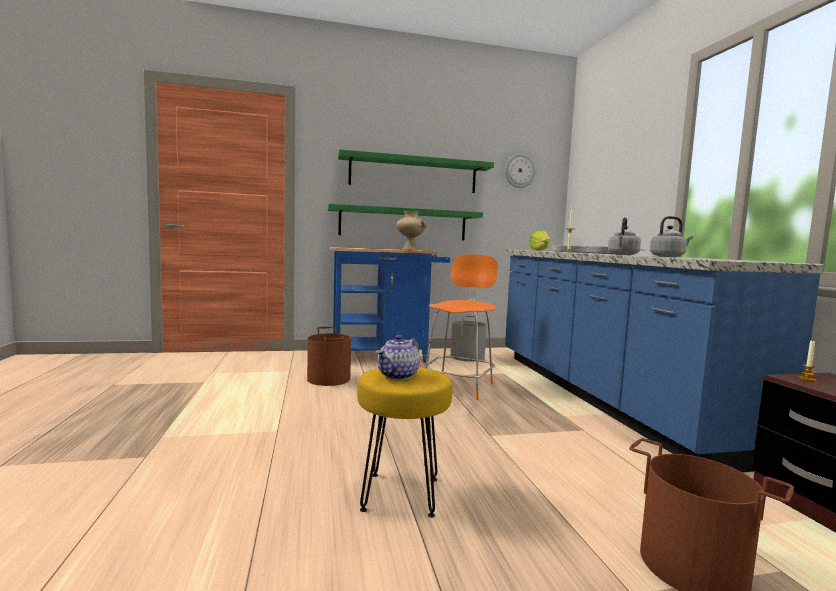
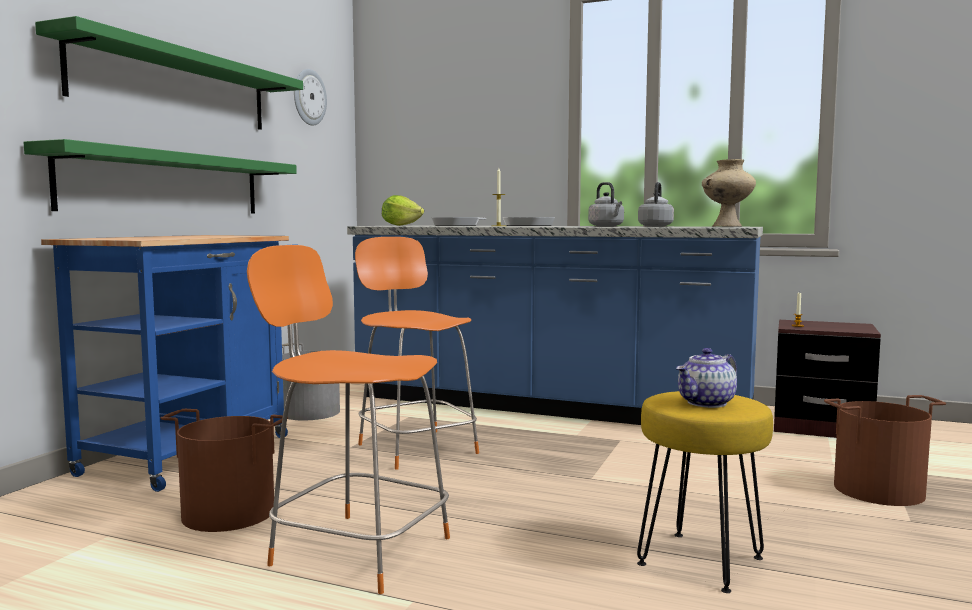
camera: 55 degrees left, 0 degrees up
teapot [376,335,420,380] -> teapot turned 75 degrees clockwise [676,348,737,408]
beige vase [396,211,427,251] -> beige vase moved to [702,159,756,227]
none -> orange chair [247,245,450,594]

